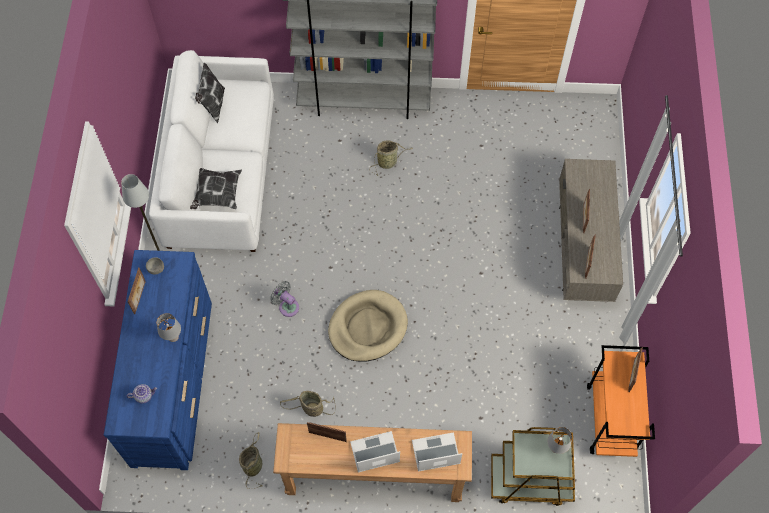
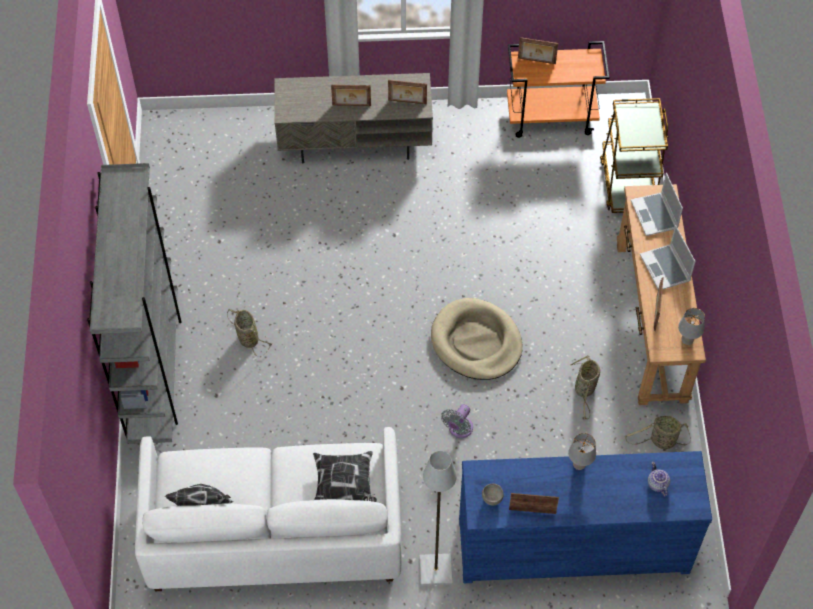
camera: 95 degrees left, 5 degrees down
grey table lamp [547,427,572,454] -> grey table lamp moved to [678,308,705,345]

